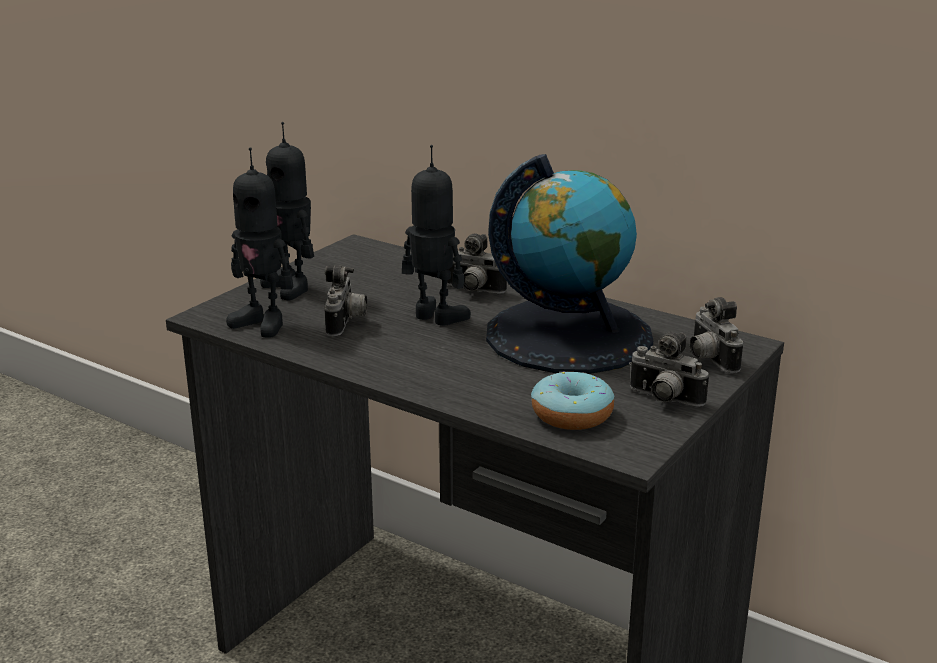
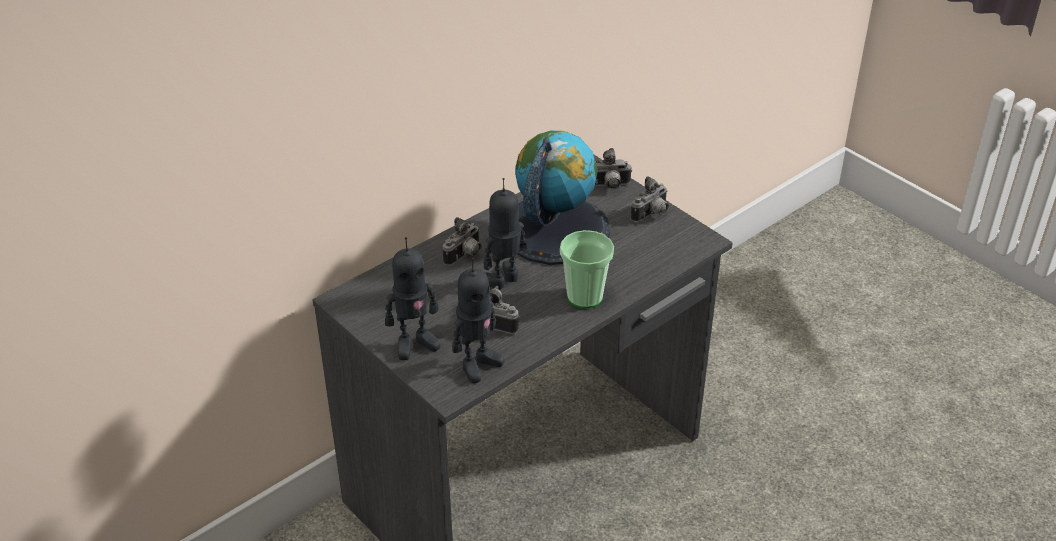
camera: 75 degrees left, 15 degrees up
donut [531,372,614,430] -> none
none -> cup [560,230,614,309]

